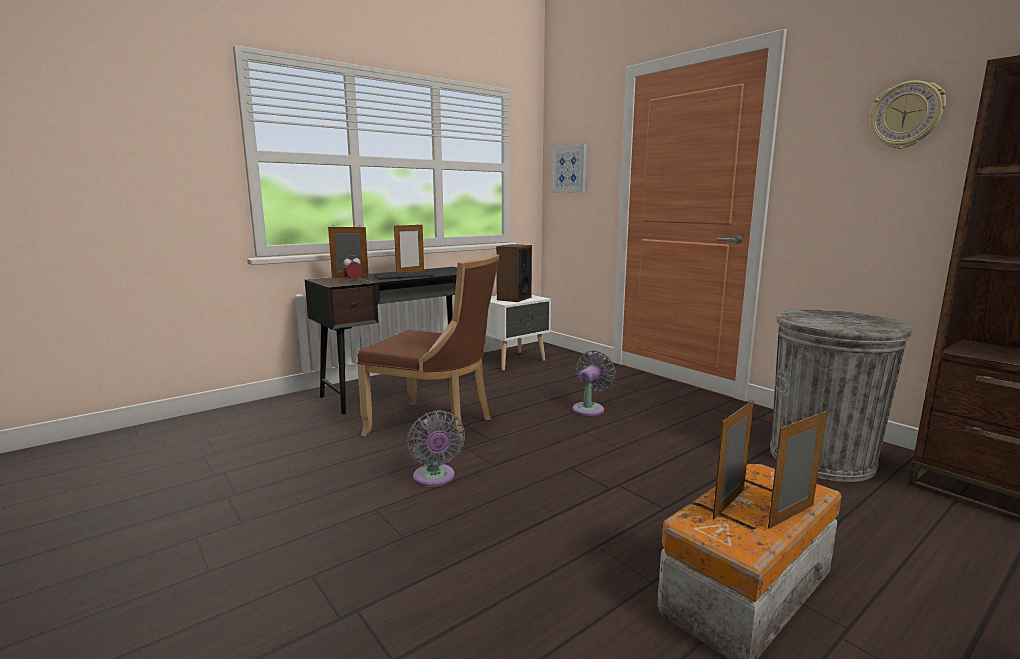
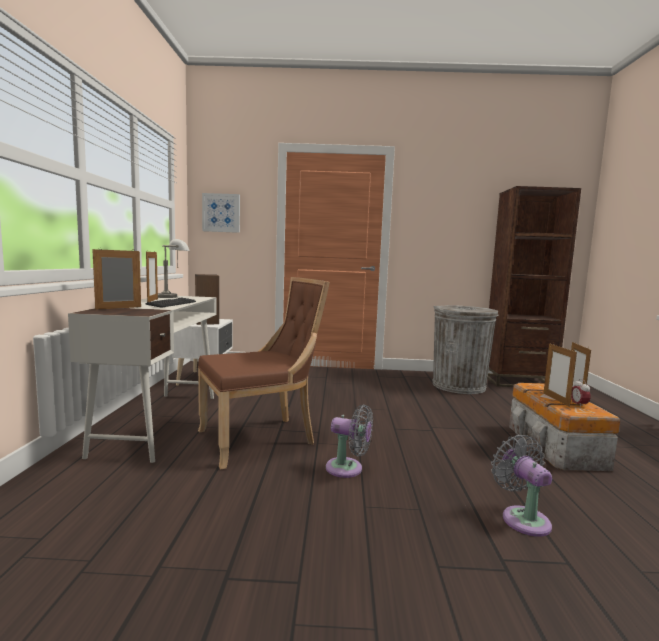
camera: 50 degrees left, 5 degrees down
black desk [305,267,457,414] -> white desk [68,296,217,463]
alarm clock [343,255,362,280] -> alarm clock moved to [571,379,591,408]
grey fan [573,350,616,416] -> grey fan moved to [491,435,552,537]
wall clock [870,80,946,149] -> none
none -> grey table lamp [158,239,190,298]

